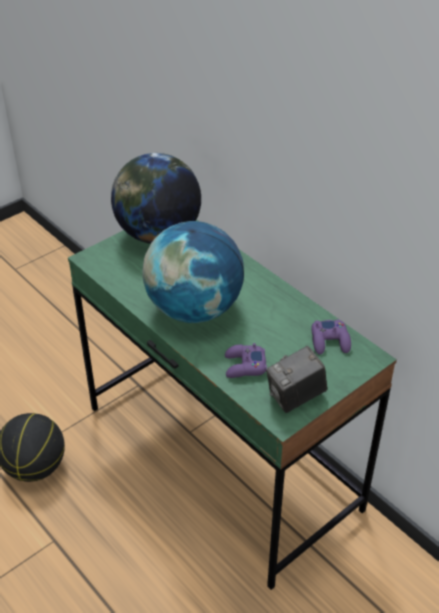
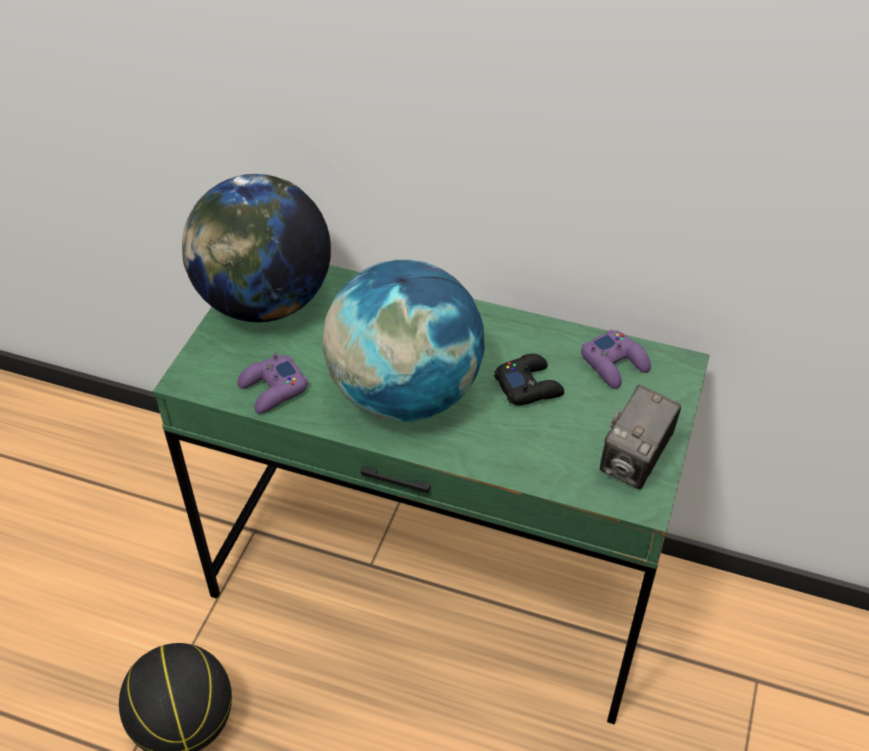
camera: 30 degrees left, 5 degrees up
purple game controller [225,343,267,378] -> purple game controller moved to [237,353,308,414]
none -> black game controller [494,354,564,405]

